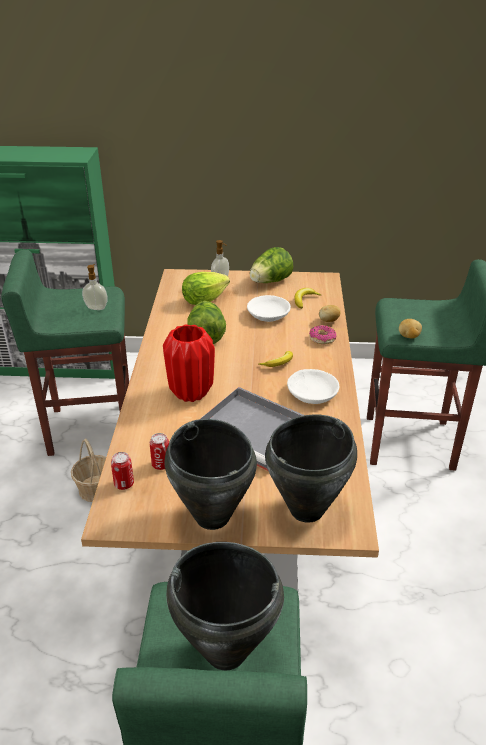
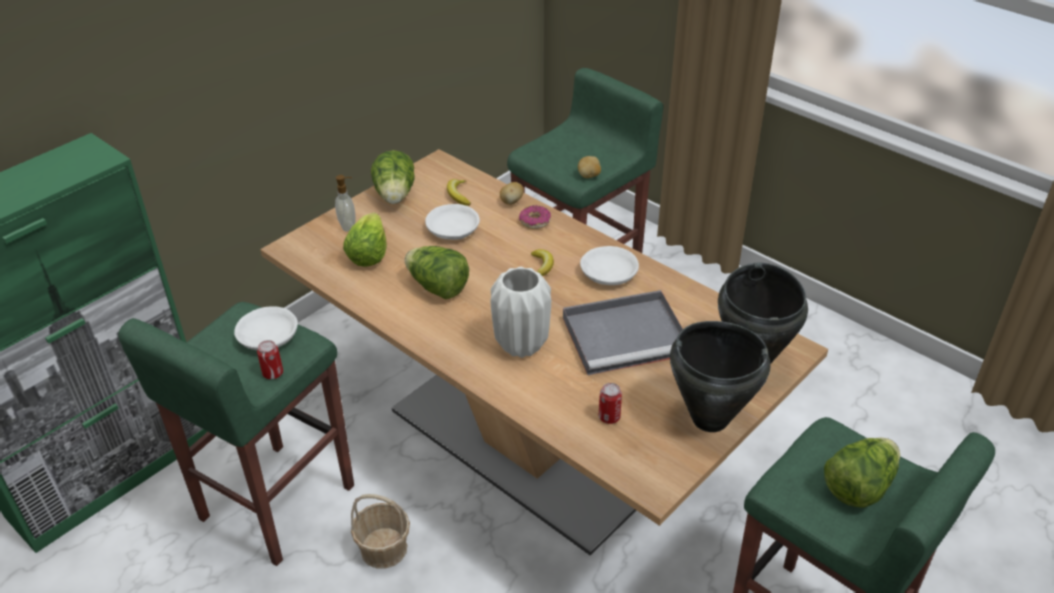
camera: 50 degrees left, 5 degrees up
soap dispenser [82,264,108,310] -> white bowl [234,306,298,350]
can [111,452,134,490] -> can moved to [257,340,283,379]
red vase [163,324,215,402] -> white vase [490,266,551,358]
black cooking pot [166,542,284,670] -> lettuce [824,438,900,508]

